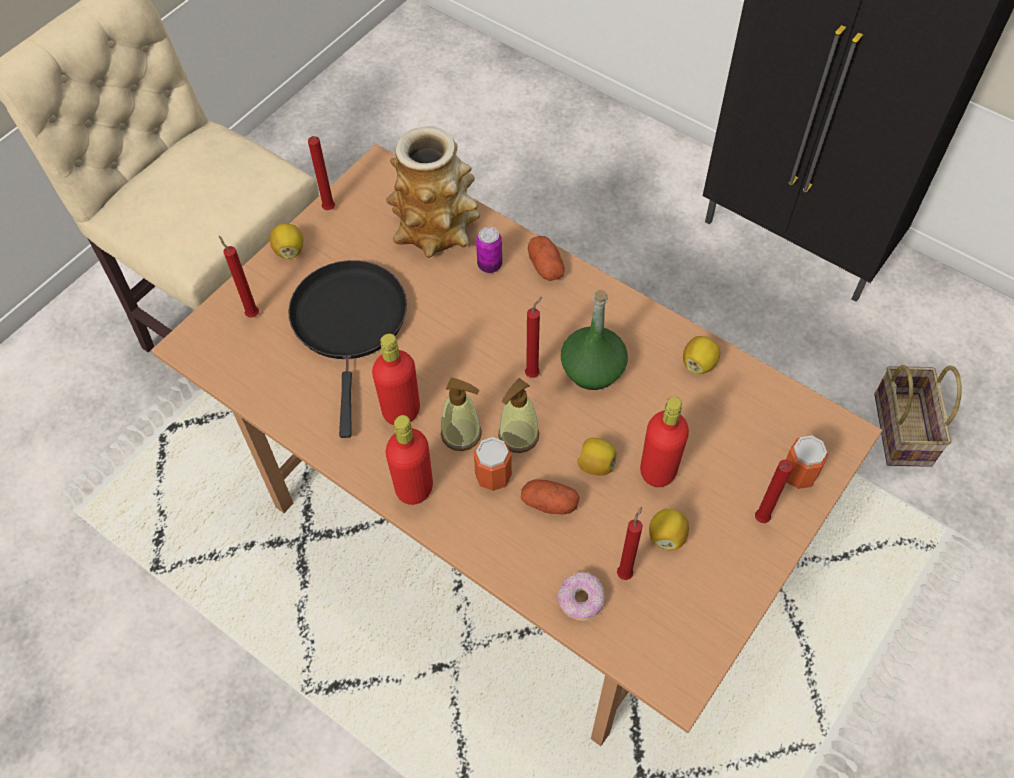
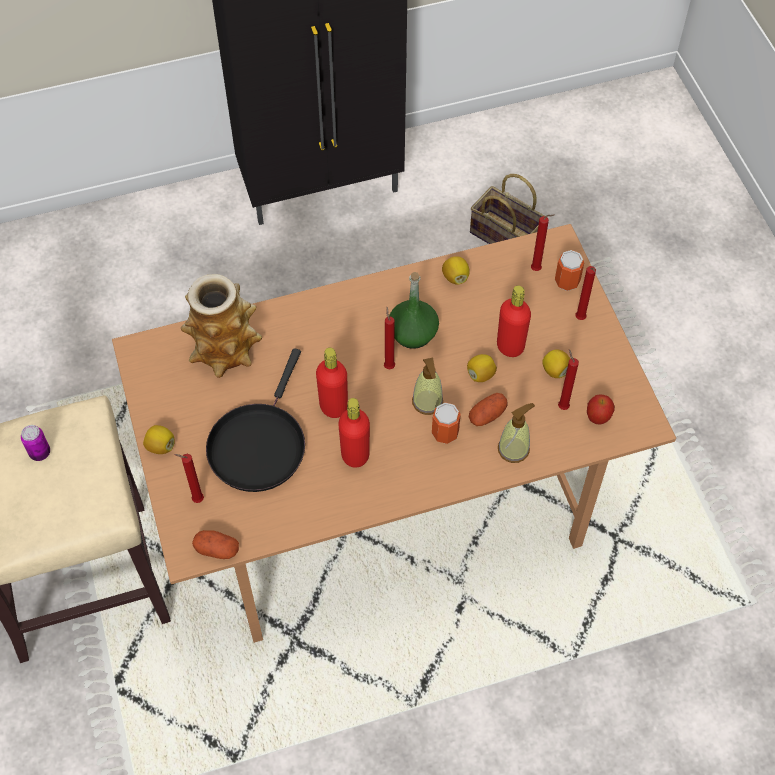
camera: 55 degrees left, 0 degrees up
black frying pan [288,260,407,438] -> black frying pan turned 105 degrees counterclockwise [206,348,305,492]
red candle [308,136,335,210] -> red candle moved to [531,214,554,271]
red bottle [386,415,433,505] -> red bottle moved to [316,348,348,418]
soap dispenser [441,378,482,451] -> soap dispenser moved to [498,403,535,463]
can [476,227,502,273] -> can moved to [21,425,50,461]
potato [528,236,565,281] -> potato moved to [192,530,239,559]
donut [557,572,605,621] -> none
none -> apple [587,394,615,425]

